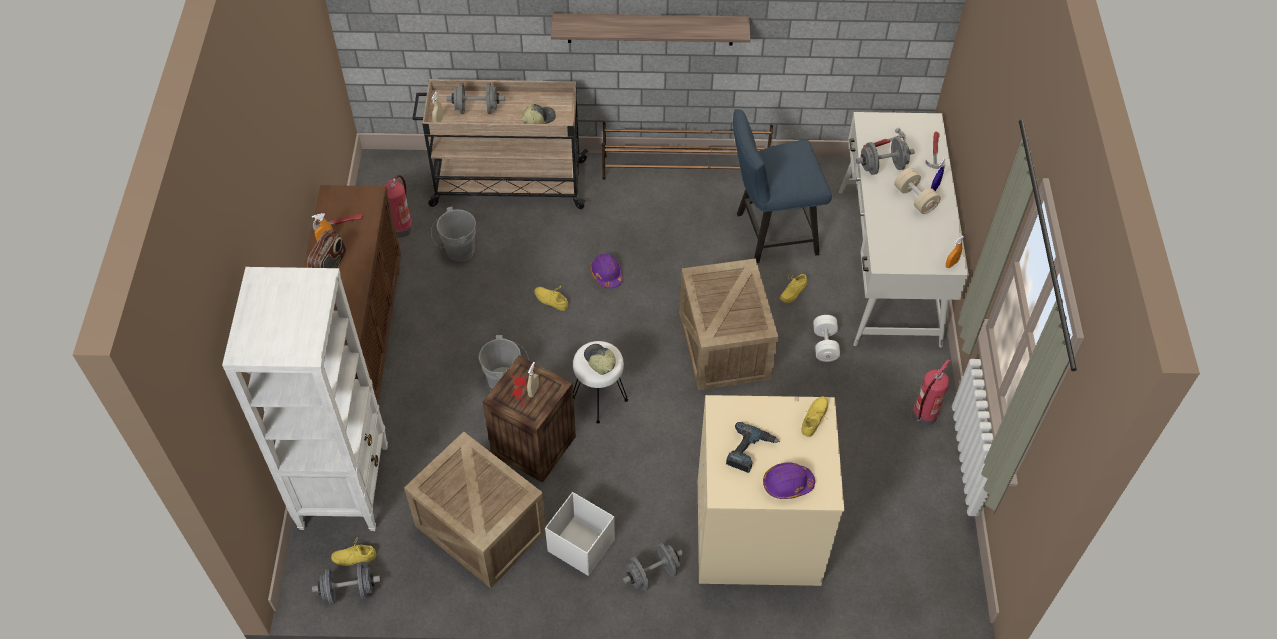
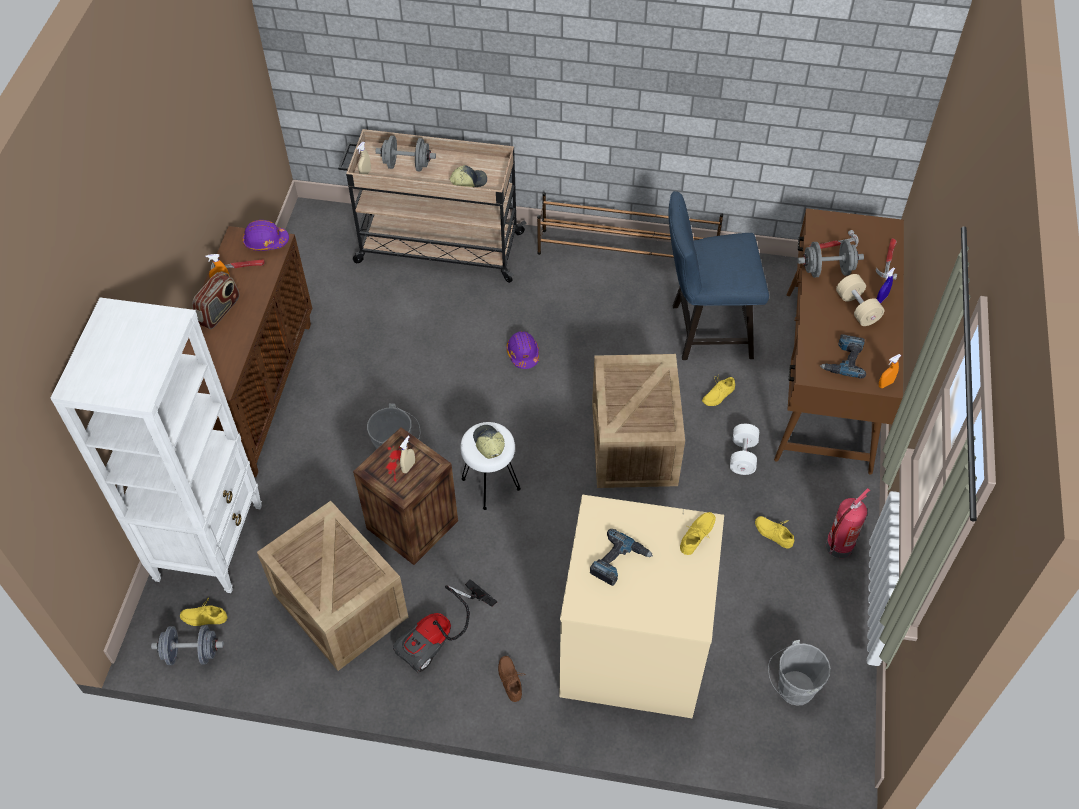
camera: 10 degrees right, 0 degrees up
fire extinguisher [384,175,413,237] -> none
grey bucket [431,207,476,262] -> grey bucket moved to [768,640,831,705]
yellow shoe [534,286,568,311] -> yellow shoe moved to [755,516,794,548]
white storage box [545,492,615,576] -> vacuum cleaner [393,579,497,673]
shelf [551,13,750,46] -> none
grey dumbbell [623,543,684,591] -> brown shoe [498,656,525,702]
purple hard hat [763,462,815,499] -> purple hard hat moved to [242,220,289,251]
white desk [839,112,969,348] -> brown desk [774,208,904,475]
none -> power drill [820,334,866,379]

